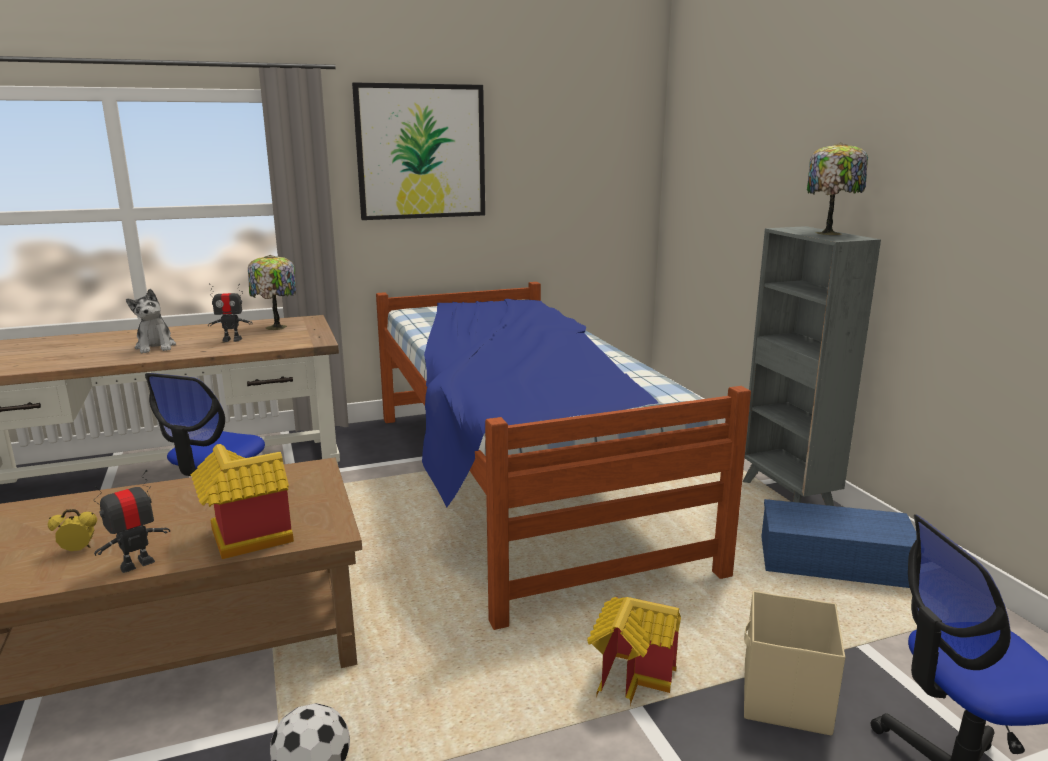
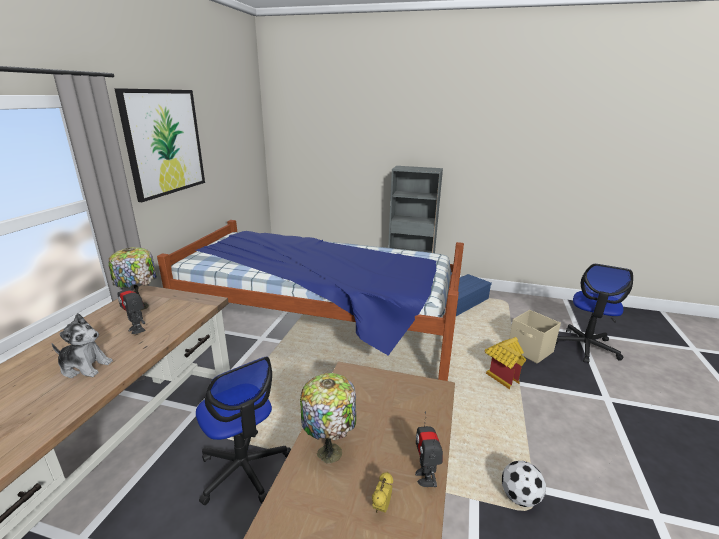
camera: 55 degrees left, 5 degrees up
toy house [191,444,294,559] -> none
toy robot [208,283,253,342] -> toy robot turned 105 degrees clockwise [117,279,145,334]
table lamp [807,142,868,235] -> table lamp moved to [300,373,356,464]

